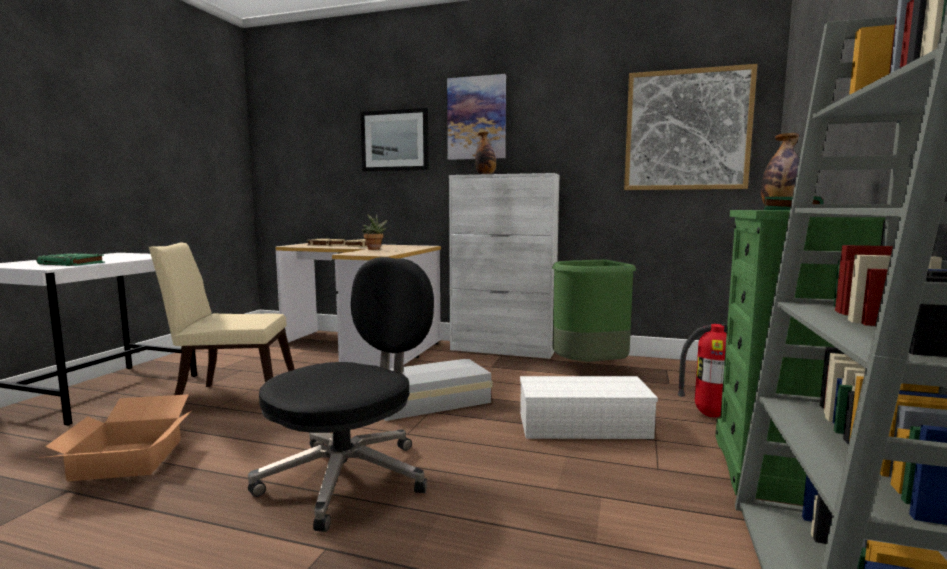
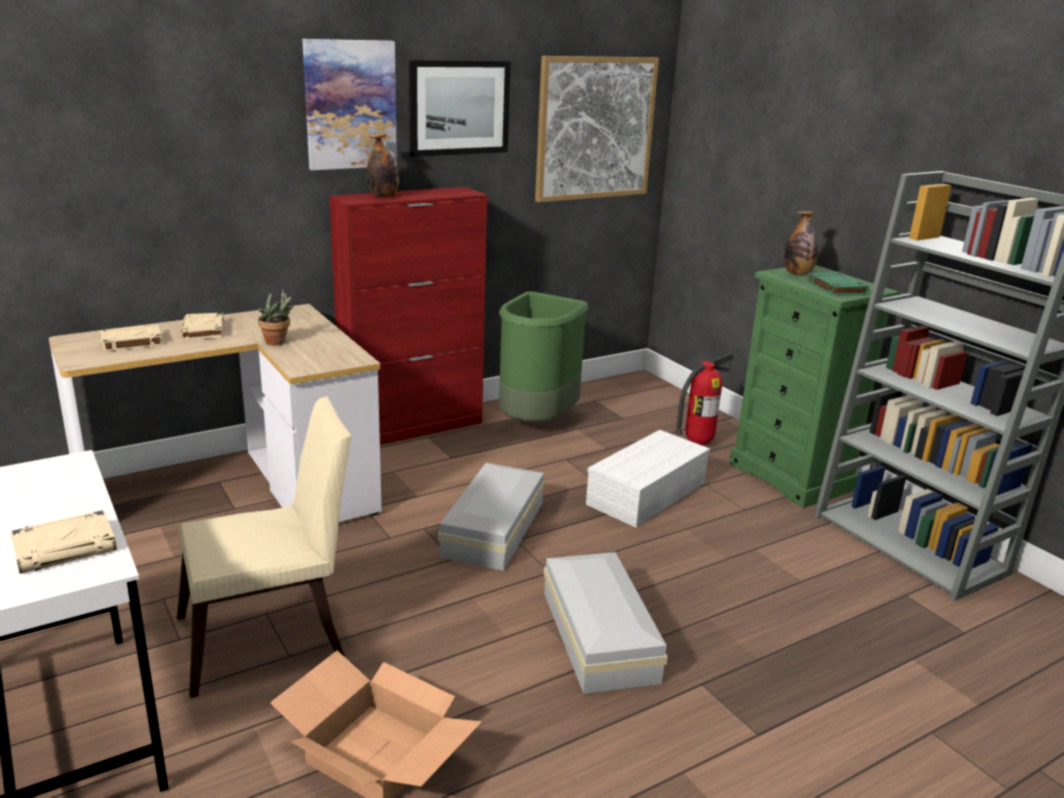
camera: 50 degrees left, 15 degrees up
green book [36,253,105,266] -> beige book [11,510,117,574]
beige chair [149,242,295,395] -> beige chair turned 150 degrees counterclockwise [177,396,351,698]
black office chair [248,257,434,532] -> white storage box [544,552,668,694]
picture [361,108,429,171] -> picture moved to [409,60,511,157]
white cabinet [449,173,560,359] -> red cabinet [329,187,487,445]

